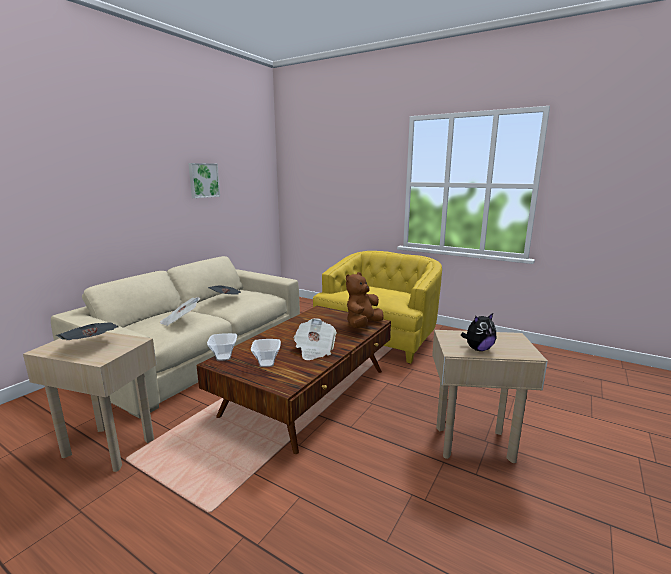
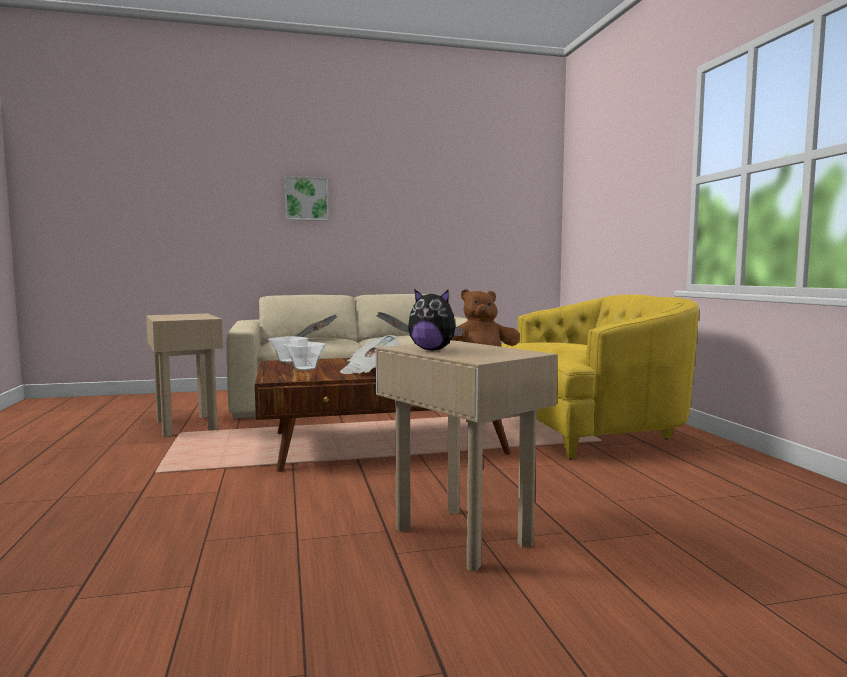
camera: 45 degrees right, 10 degrees down
newspaper [55,323,119,340] -> none
picture [188,163,220,198] -> picture moved to [285,176,329,221]

